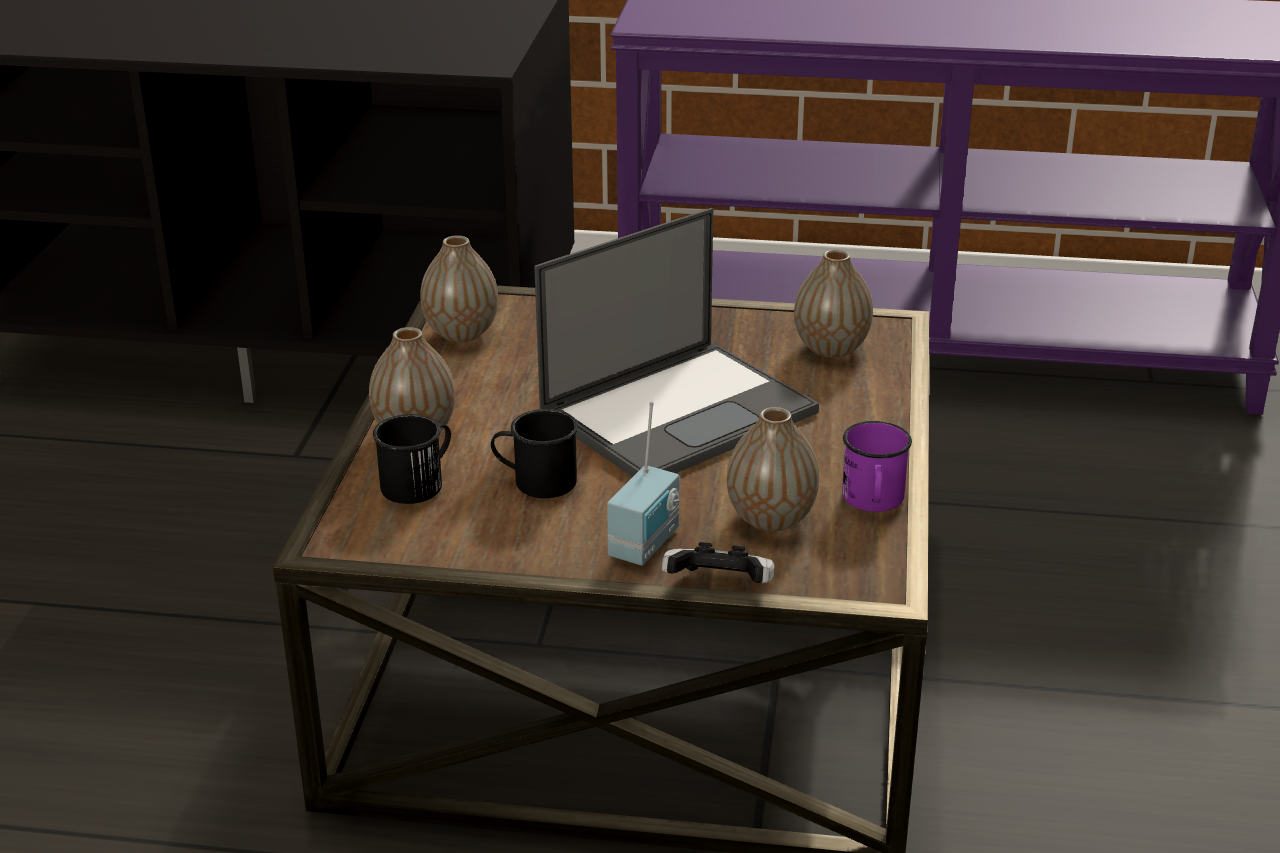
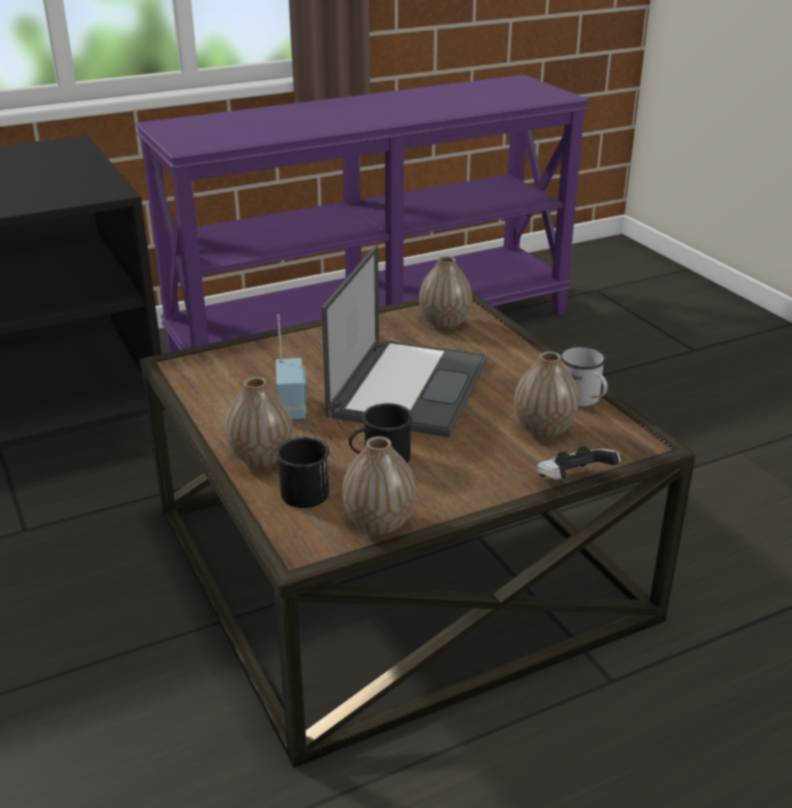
camera: 35 degrees left, 0 degrees up
vase [421,235,498,342] -> vase moved to [342,436,416,535]
radio [607,401,680,565] -> radio moved to [276,315,306,420]
purple mug [842,421,912,512] -> white mug [560,346,608,406]

